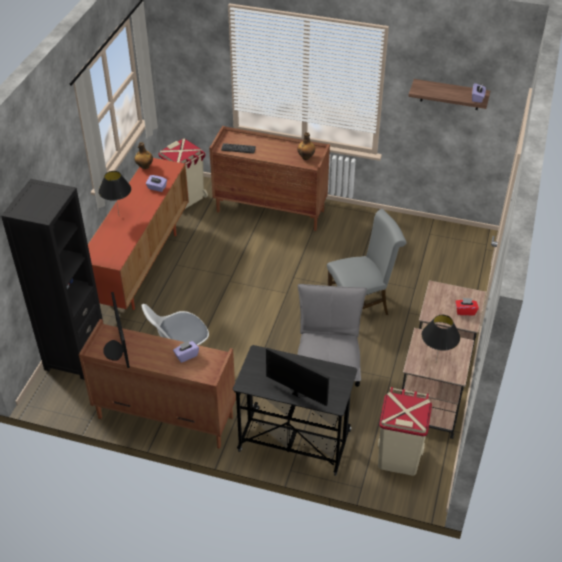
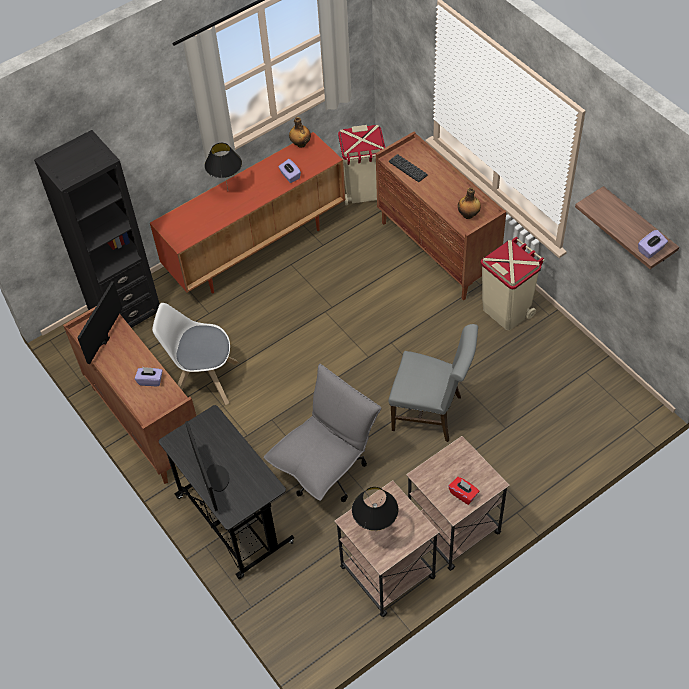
camera: 40 degrees right, 10 degrees up
beige trash can [378,387,432,476] -> beige trash can moved to [481,237,544,330]

